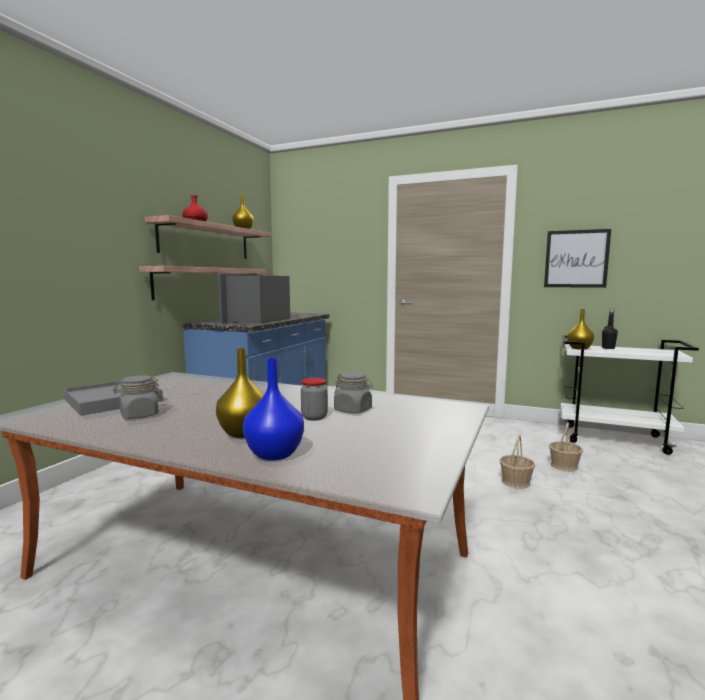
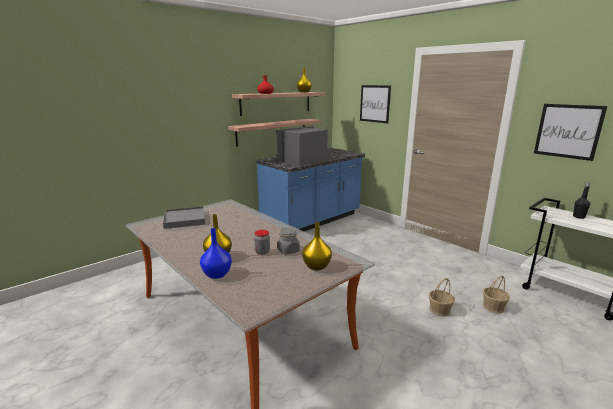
camera: 25 degrees right, 10 degrees up
grey jar [113,375,161,419] -> none
yellow vase [567,309,594,350] -> yellow vase moved to [302,222,332,270]
none -> picture [360,85,391,123]

